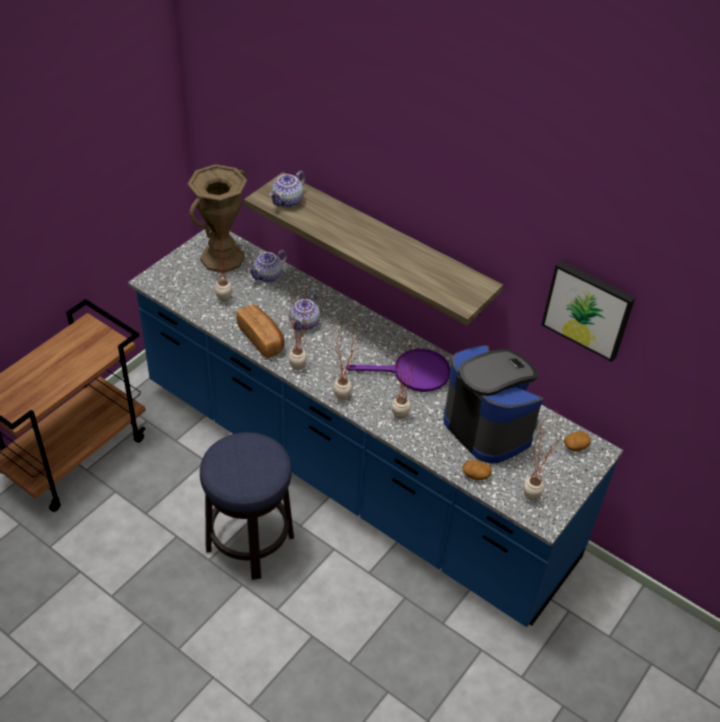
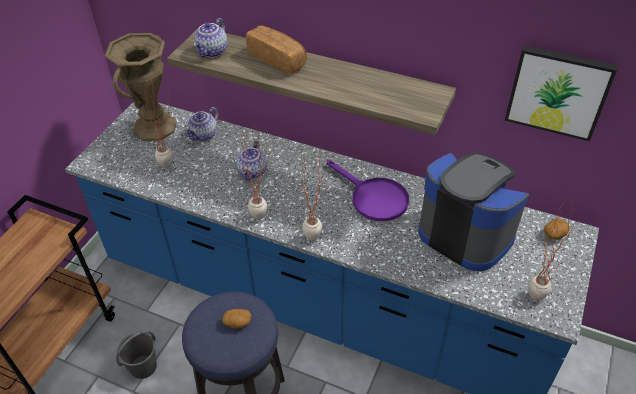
camera: 10 degrees left, 0 degrees up
bread [236,305,285,358] -> bread moved to [246,25,307,74]
purple frying pan [346,348,451,392] -> purple frying pan turned 60 degrees clockwise [327,160,409,221]
potted plant [391,336,416,419] -> none
potato [463,460,492,480] -> potato moved to [222,309,251,329]
none -> grey bucket [116,330,157,379]

